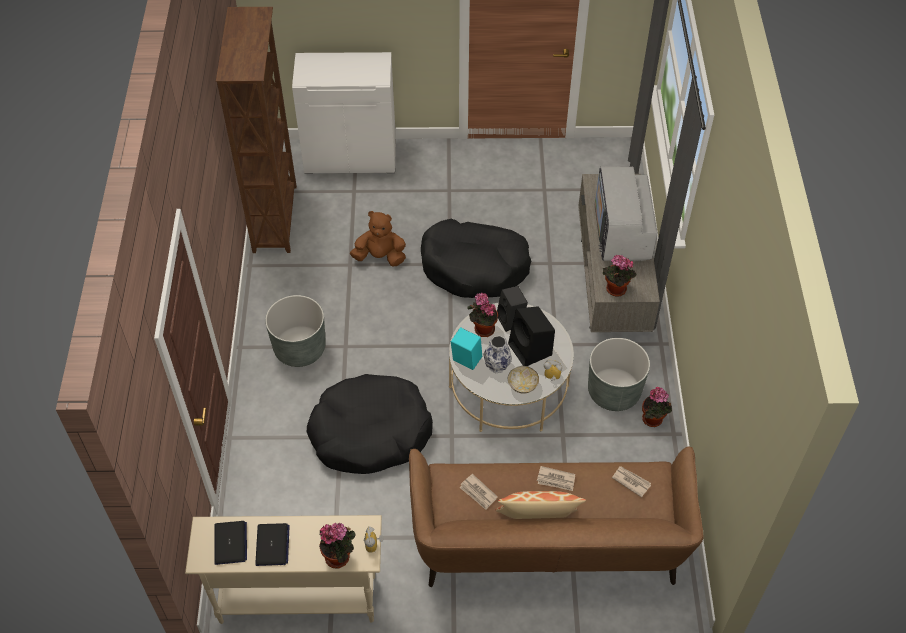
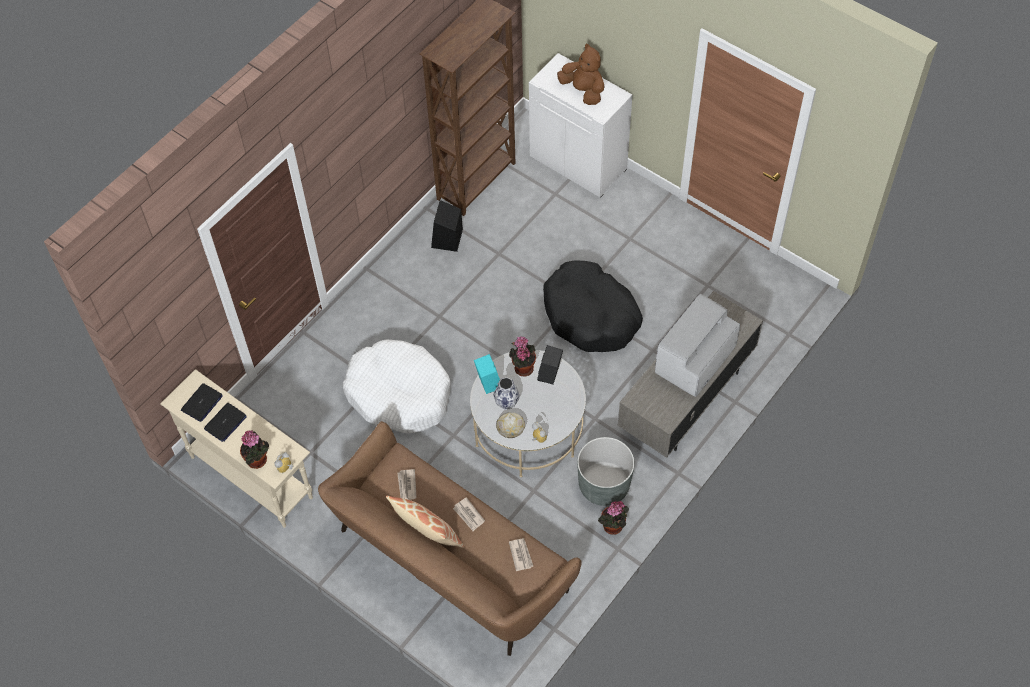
camera: 40 degrees right, 5 degrees up
grey planter [265,295,326,367] -> none
black dog bed [307,374,433,474] -> white dog bed [343,339,450,433]
brown plush toy [350,211,406,267] -> brown plush toy moved to [557,44,605,105]
black speaker [508,306,555,366] -> black speaker moved to [431,200,463,252]
potted plant [603,255,637,297] -> none

